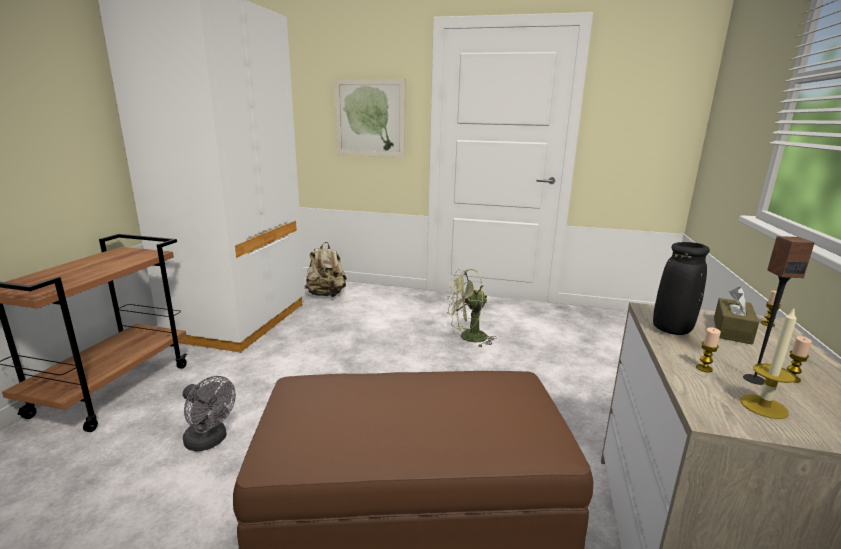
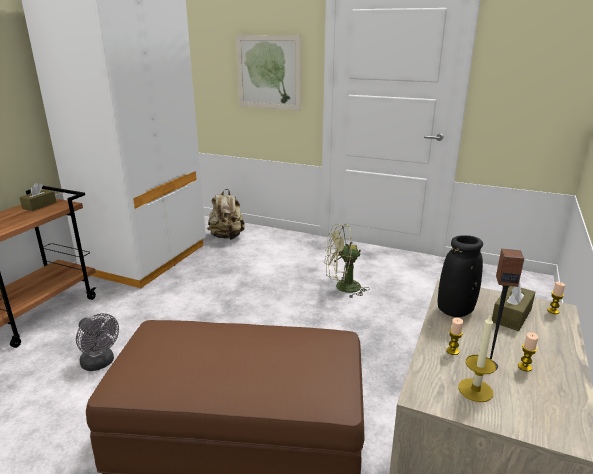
camera: 10 degrees right, 5 degrees up
none -> brown tissue box [19,183,56,211]

